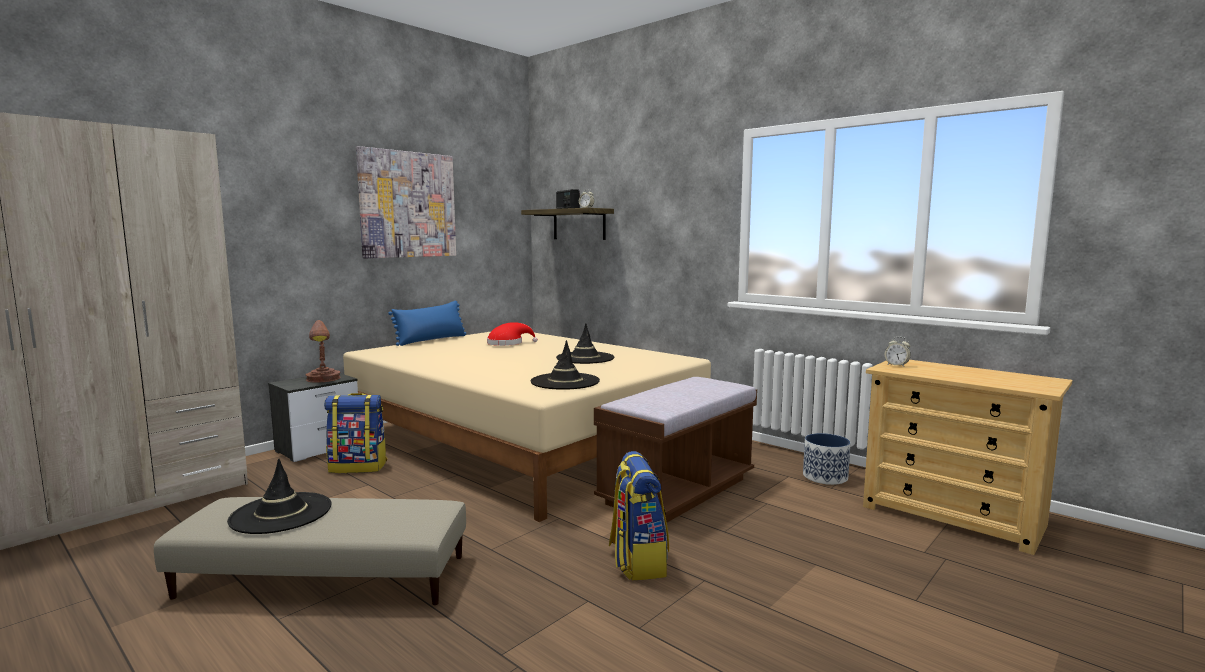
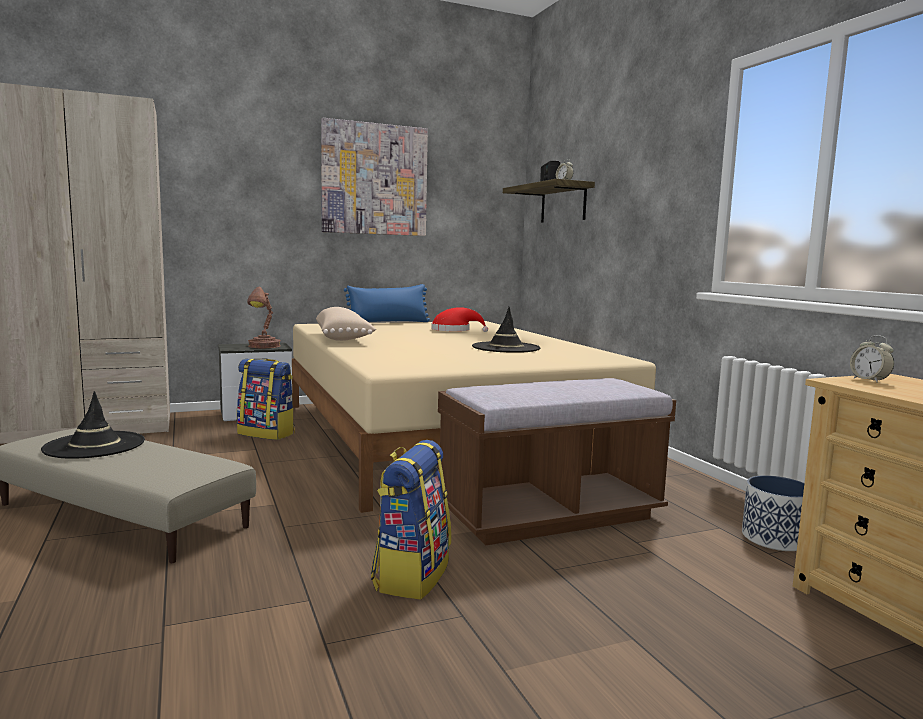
camera: 25 degrees right, 0 degrees up
black hat [531,340,600,389] -> none
none -> beige pillow [316,307,376,341]

